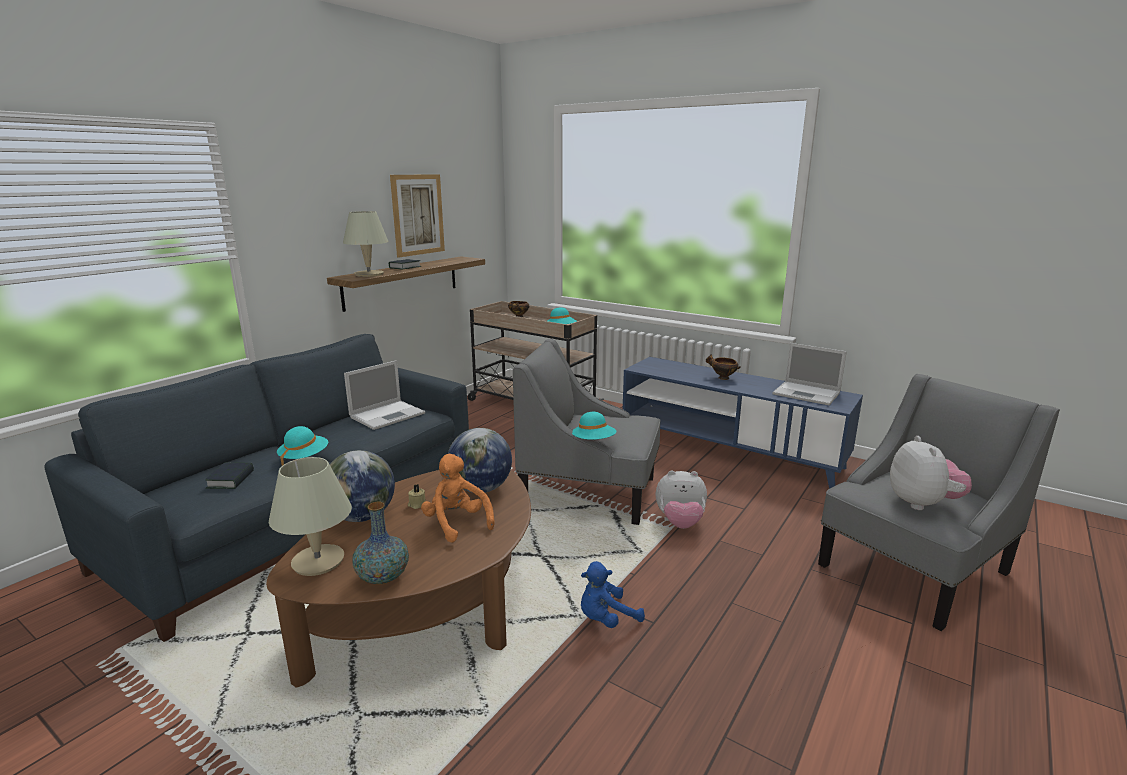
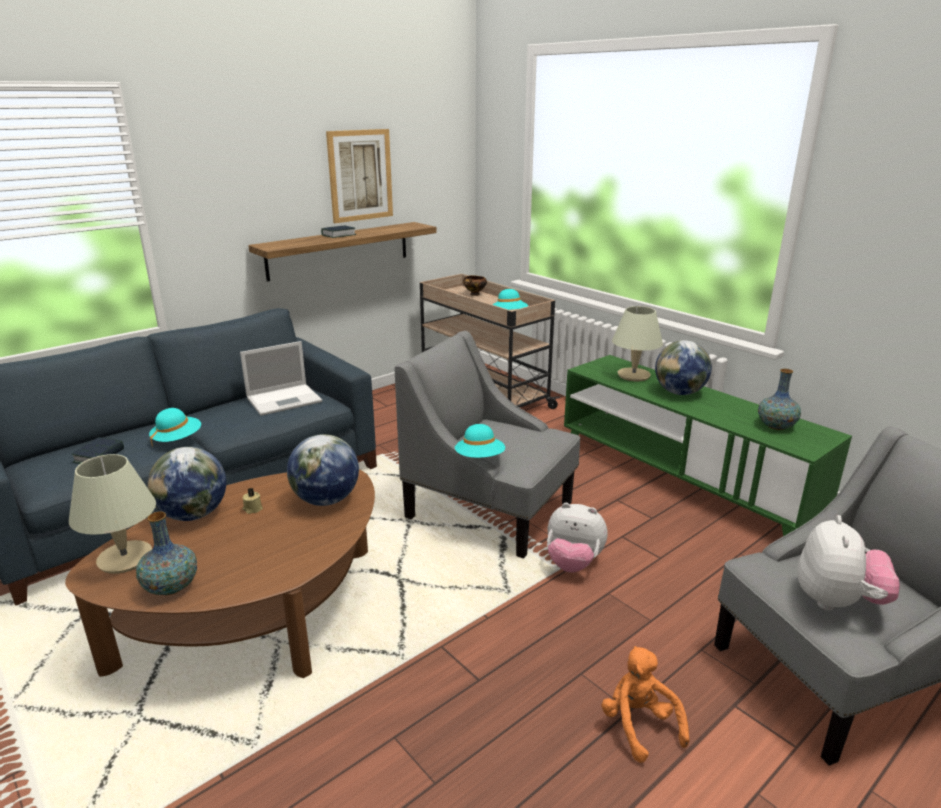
camera: 15 degrees right, 5 degrees up
beige table lamp [343,211,389,277] -> beige table lamp moved to [612,306,663,381]
orange plush toy [421,454,495,543] -> orange plush toy moved to [601,646,689,763]
blue plush toy [581,561,645,628] -> none
blue tv stand [623,357,863,488] -> green tv stand [564,355,852,536]
bowl [706,354,741,380] -> globe [655,340,712,395]
laptop [773,343,847,405] -> vase [758,369,801,430]

